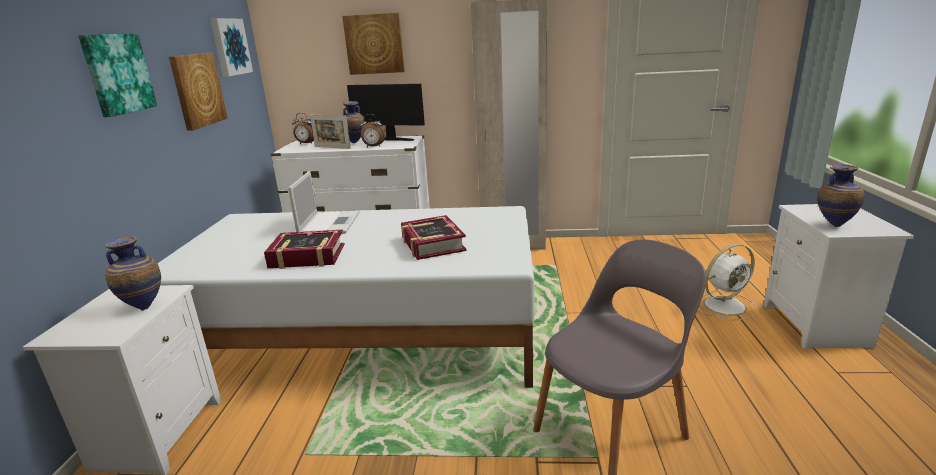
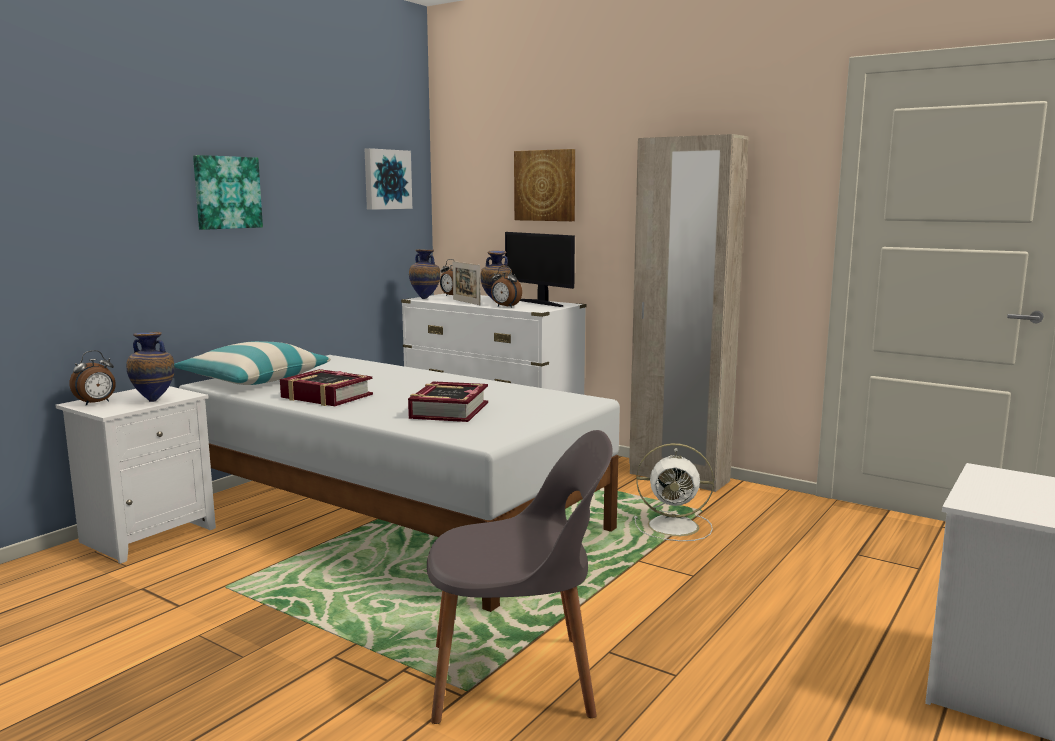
camera: 30 degrees right, 10 degrees down
picture [169,53,228,131] -> none
laptop [288,171,360,234] -> none
white fan [698,244,758,320] -> white fan moved to [634,443,714,541]
vase [817,165,865,227] -> vase moved to [409,249,440,299]
none -> alarm clock [69,350,116,406]
none -> pillow [174,341,331,385]

